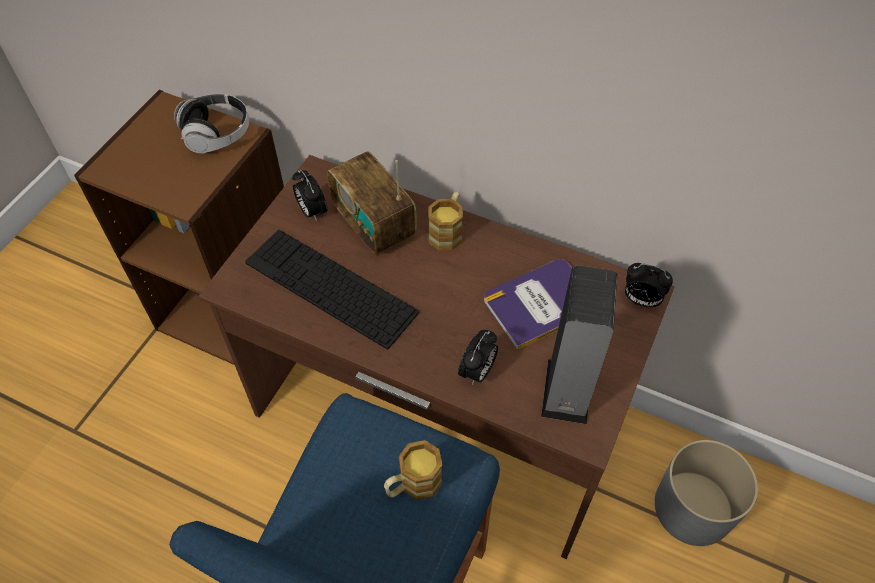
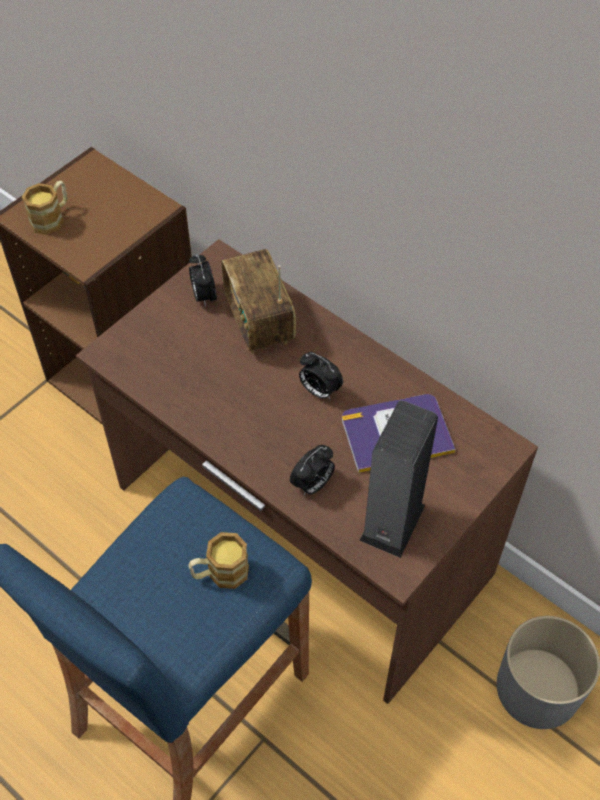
camera: 15 degrees right, 0 degrees up
headphones [174,94,249,154] -> none
keyboard [245,230,419,350] -> none
mug [428,192,463,251] -> mug moved to [22,181,67,235]
alarm clock [625,263,673,307] -> alarm clock moved to [299,352,343,400]

